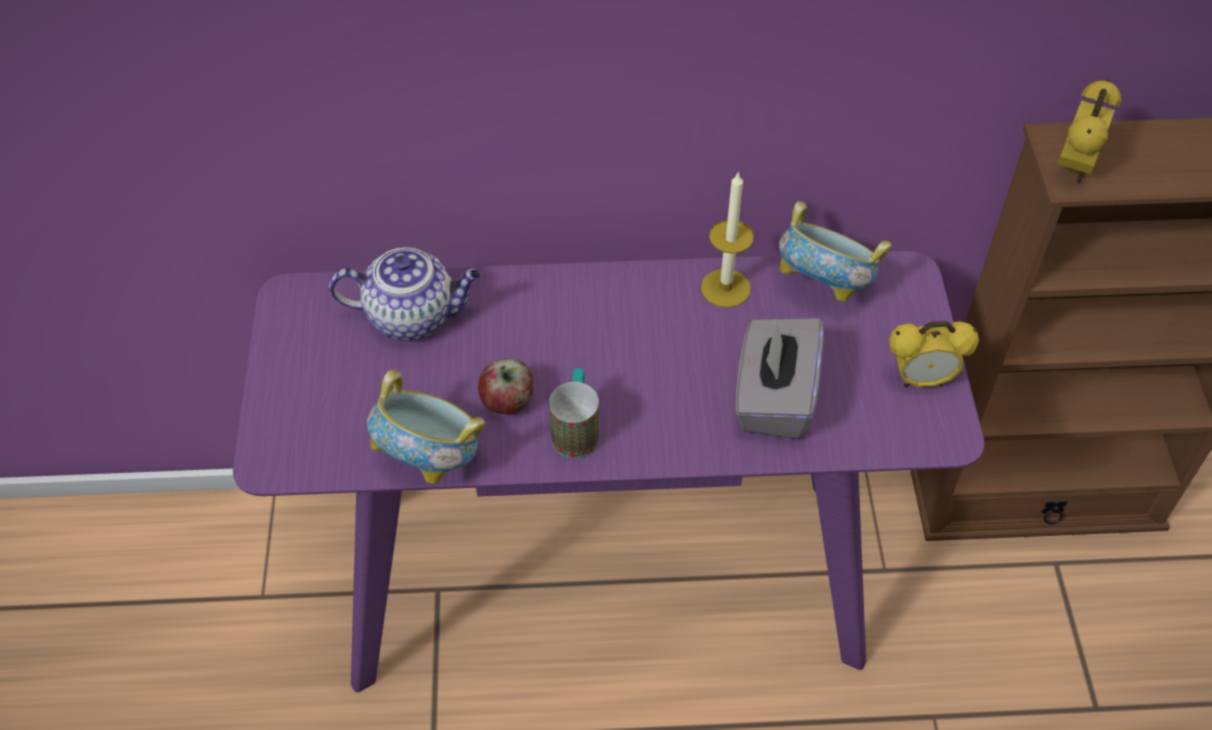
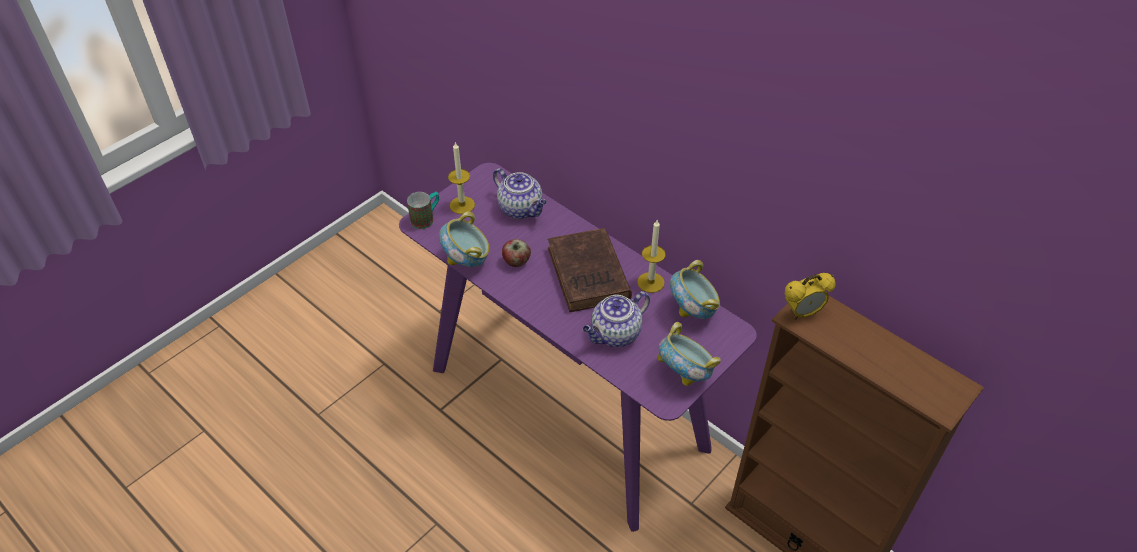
camera: 45 degrees right, 5 degrees down
mug [549,368,599,458] -> mug moved to [407,192,439,229]
grey tissue box [736,318,824,439] -> teapot [583,291,650,347]
alarm clock [889,321,979,387] -> bowl [657,322,721,386]
none -> candle [448,142,475,214]
none -> brown book [548,228,632,312]

